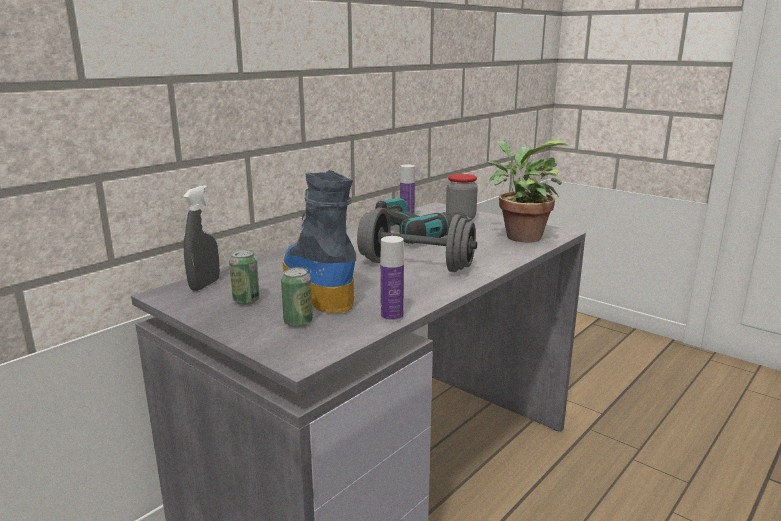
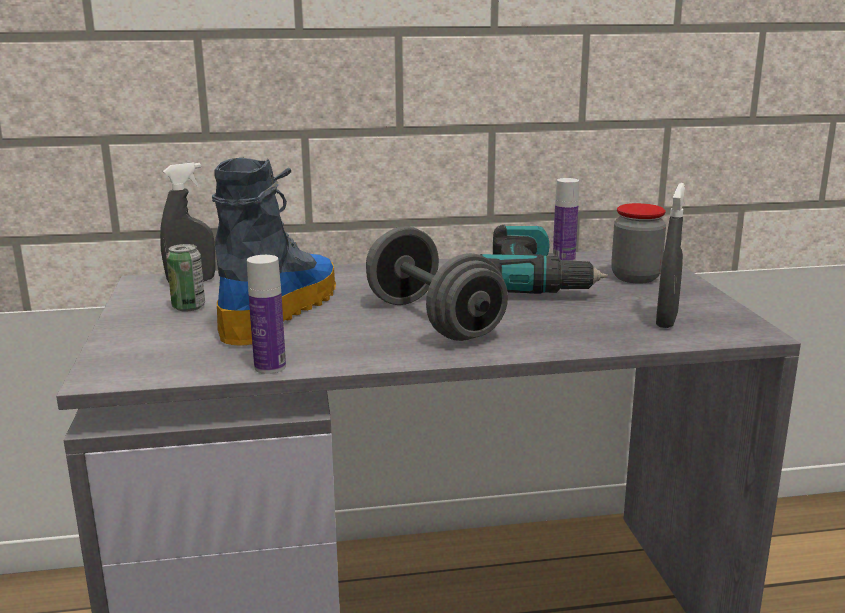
camera: 40 degrees right, 0 degrees up
can [281,267,313,327] -> none
potted plant [488,140,569,243] -> grey spray bottle [656,183,685,328]

